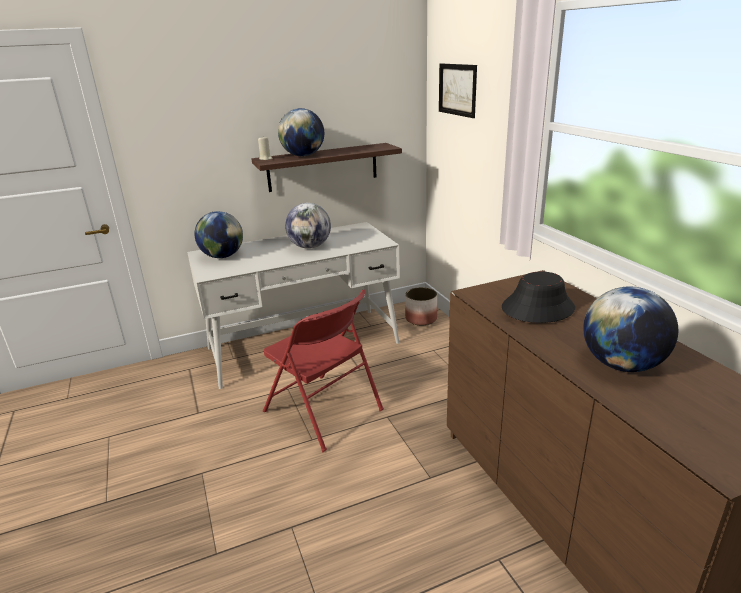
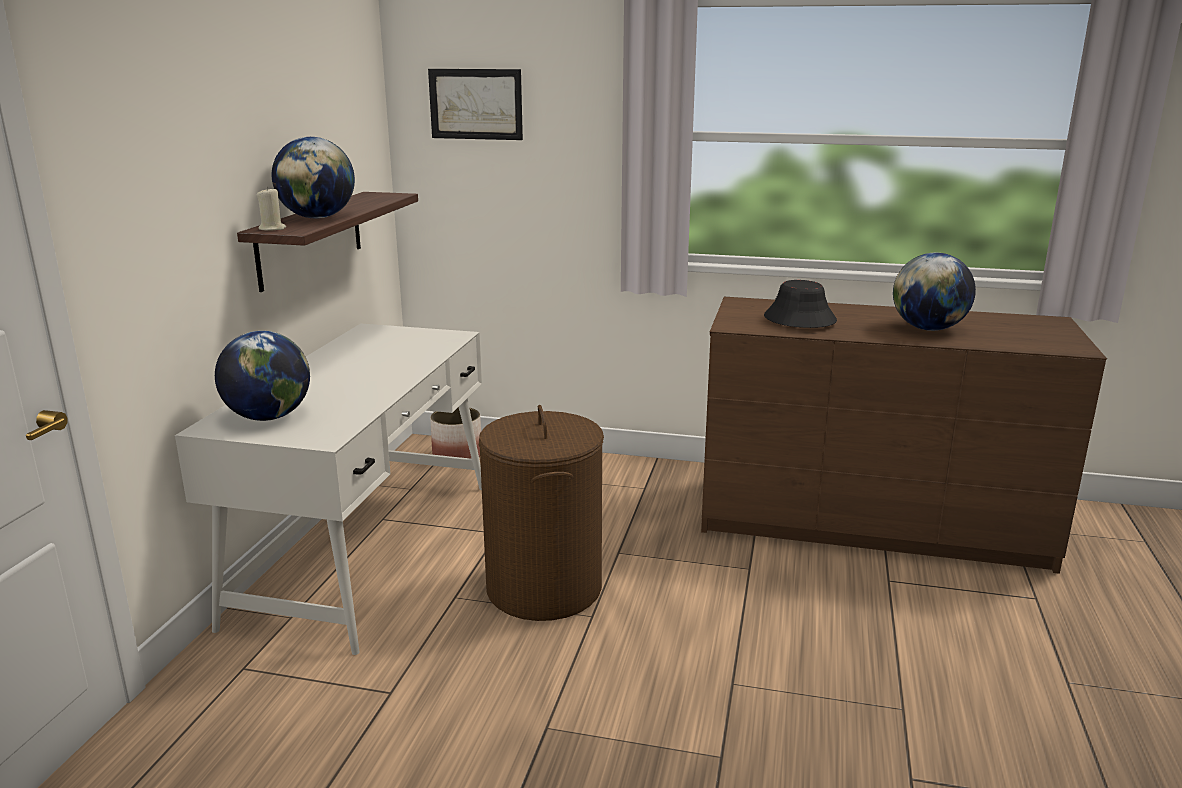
camera: 55 degrees left, 5 degrees down
red chair [263,289,384,452] -> brown laundry basket [479,405,604,621]
globe [285,203,331,249] -> none

